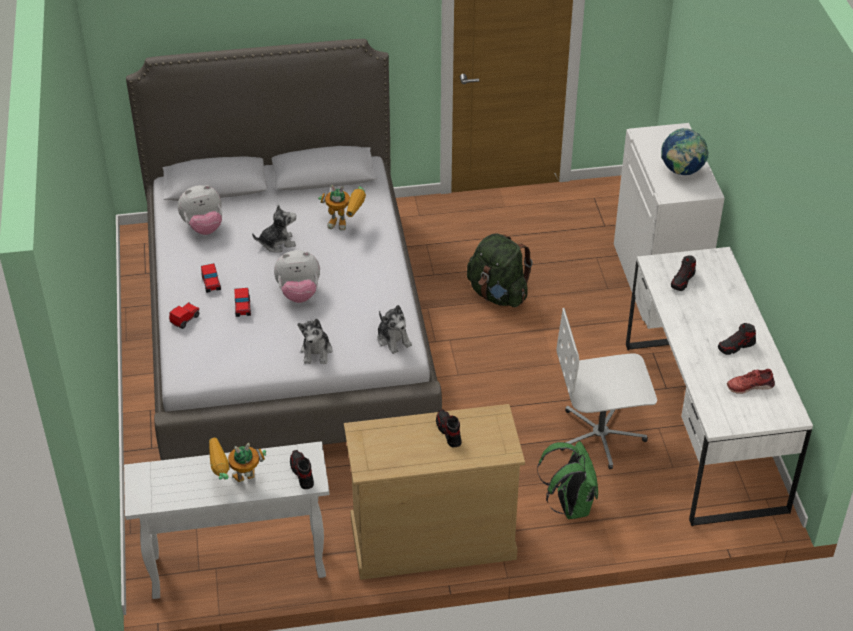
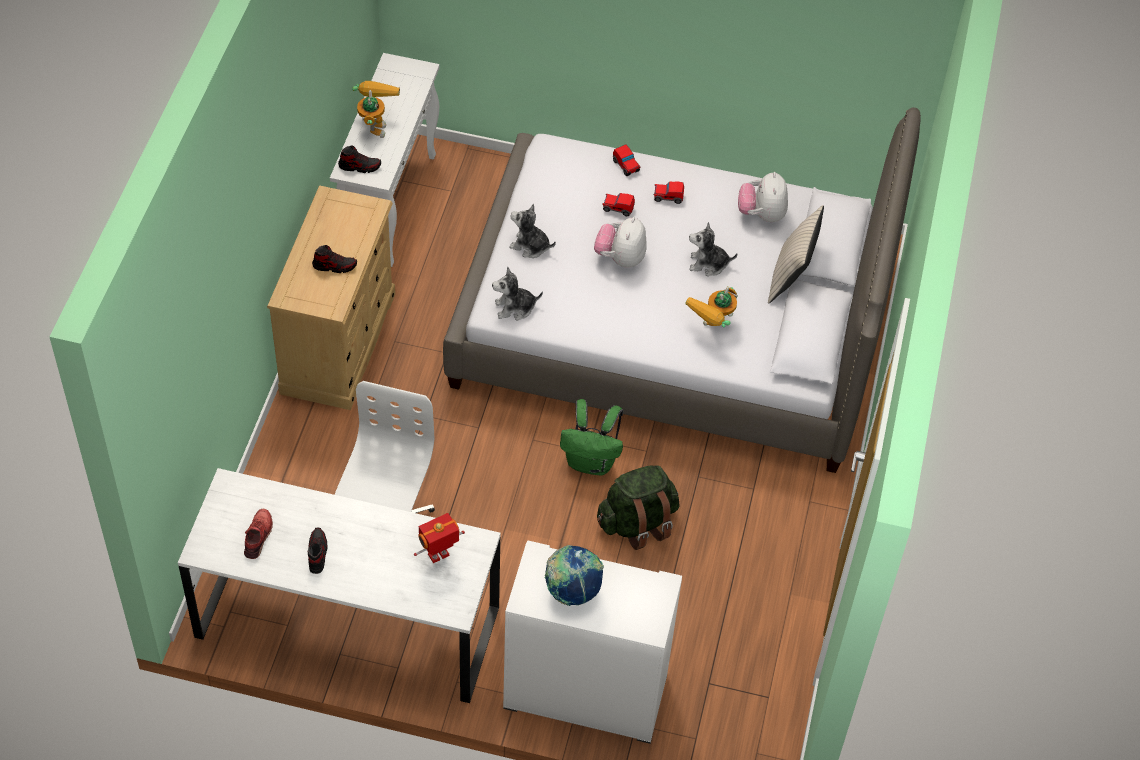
camera: 110 degrees right, 10 degrees up
plush toy [252,204,296,252] -> plush toy turned 90 degrees clockwise [689,222,737,276]
green backpack [537,441,598,519] -> green backpack moved to [560,399,623,475]
shoe [671,256,696,291] -> toy robot [414,513,465,563]
none -> beige pillow [768,205,824,304]

